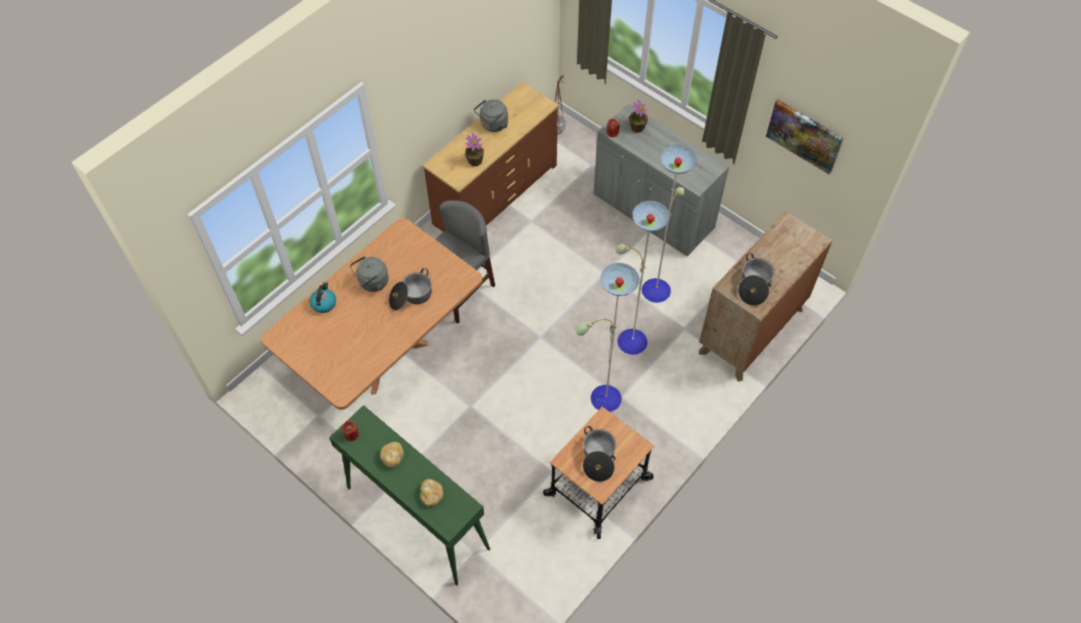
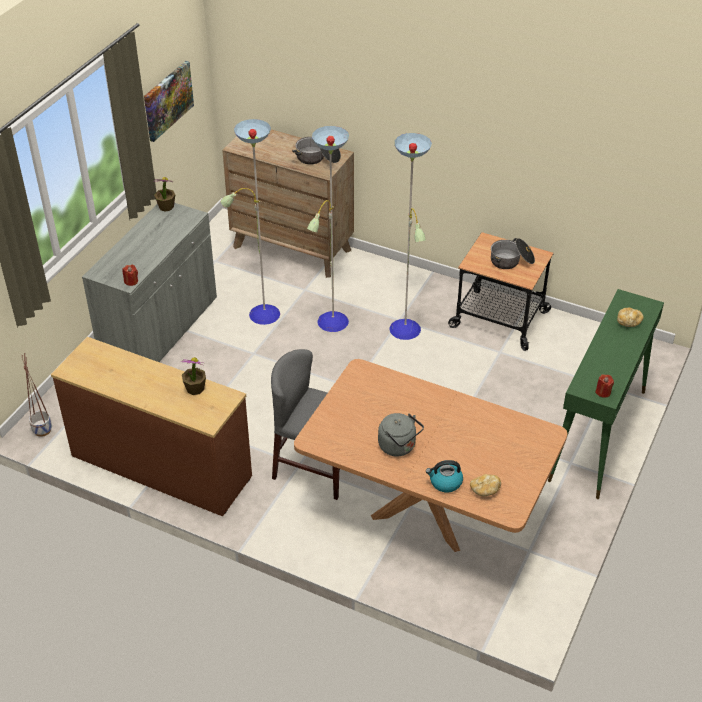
camera: 105 degrees left, 15 degrees down
bread [380,442,404,468] -> bread moved to [470,474,501,496]
cooking pot [389,268,432,310] -> none
grey kettle [474,99,508,132] -> none
potted plant [629,99,648,133] -> potted plant moved to [154,177,175,212]

